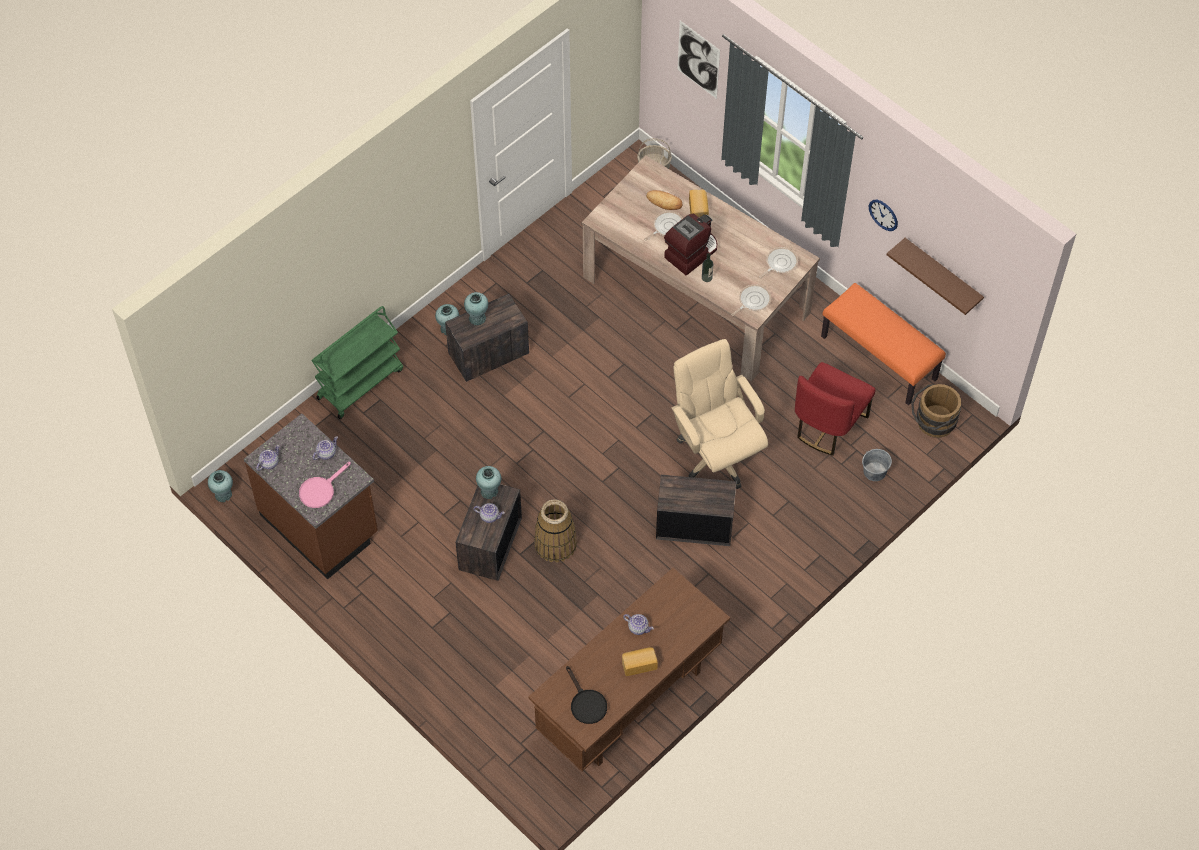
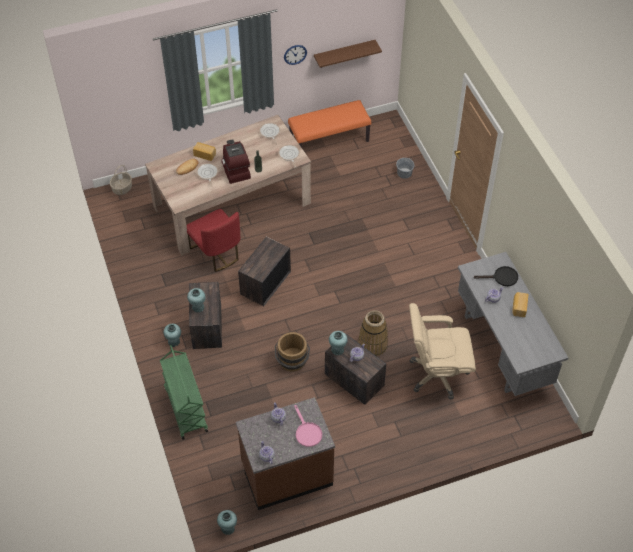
camera: 65 degrees left, 5 degrees down
brown desk [528,568,730,772] -> grey desk [458,252,568,396]
black frying pan [566,666,607,724] -> black frying pan moved to [474,266,518,286]
crate [656,475,736,546] -> crate moved to [238,237,291,306]
beige office chair [671,339,768,489] -> beige office chair moved to [409,303,476,400]
picture [677,21,720,99] -> none
red chair [795,362,875,456] -> red chair moved to [186,209,241,272]
brown bucket [911,384,961,438] -> brown bucket moved to [274,332,310,372]

